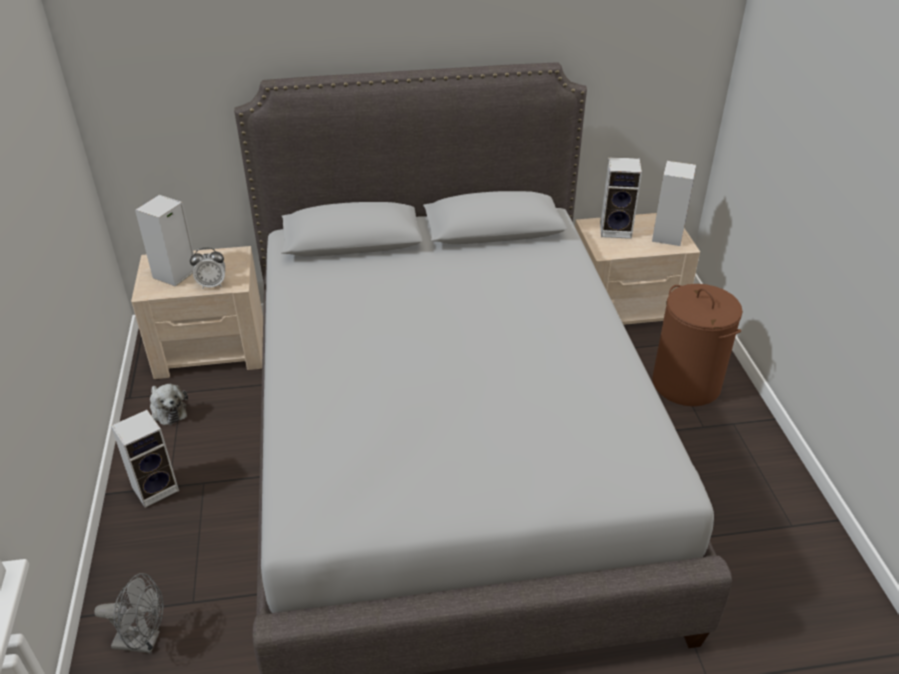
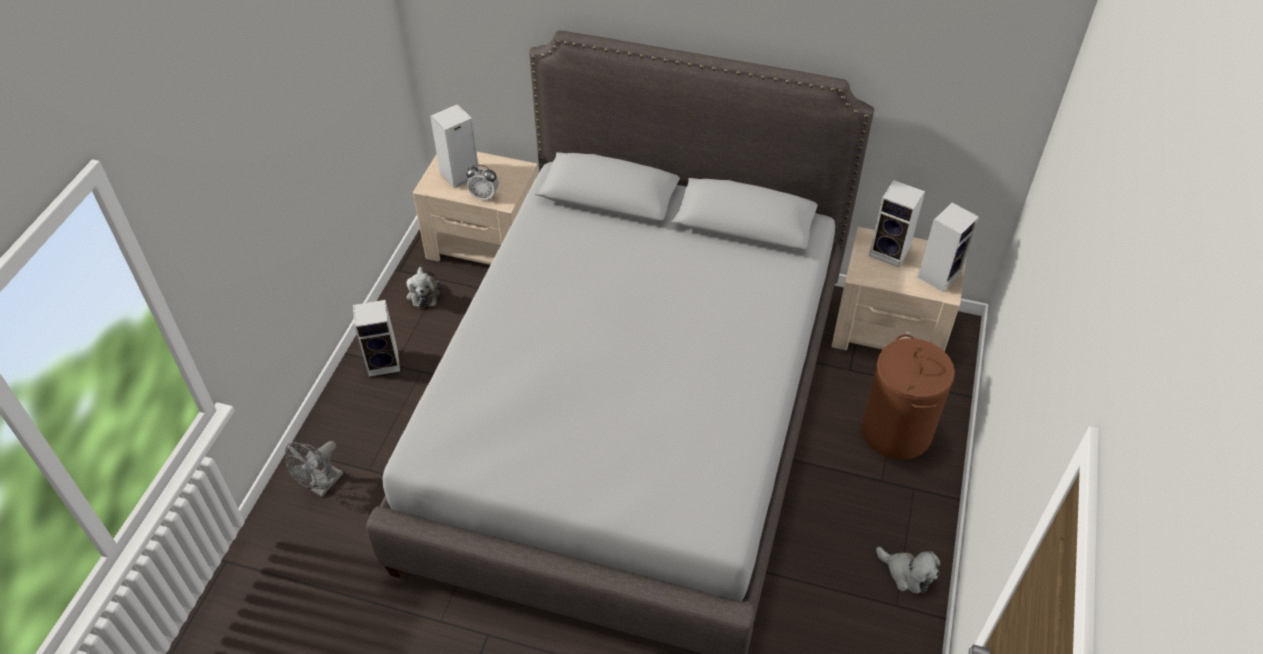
camera: 25 degrees right, 10 degrees up
grey fan [94,573,163,653] -> grey fan turned 90 degrees clockwise [285,441,343,497]
none -> plush toy [876,547,940,594]

